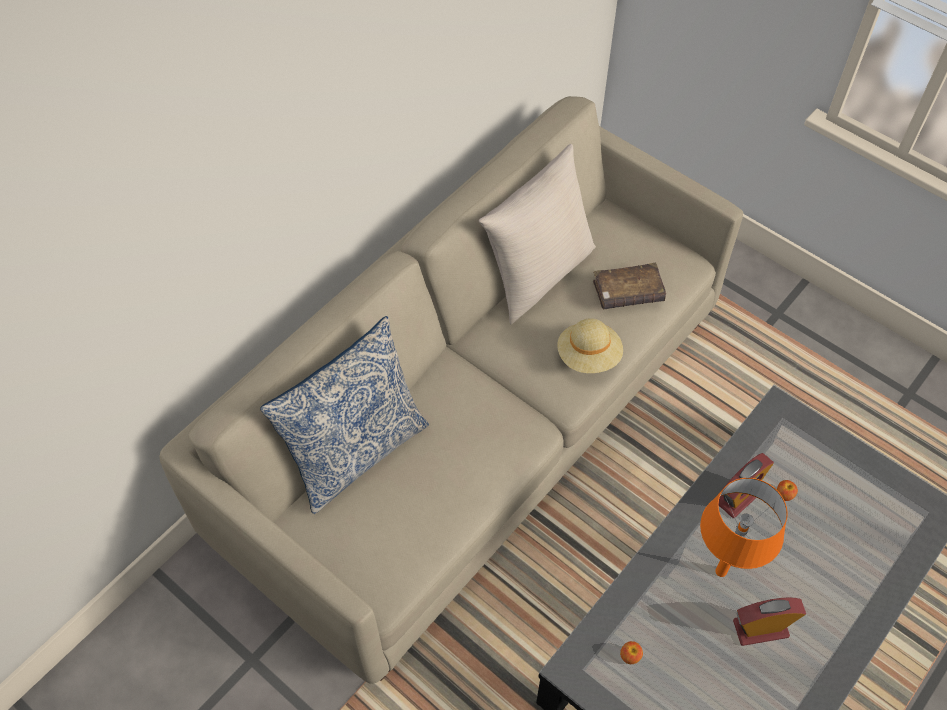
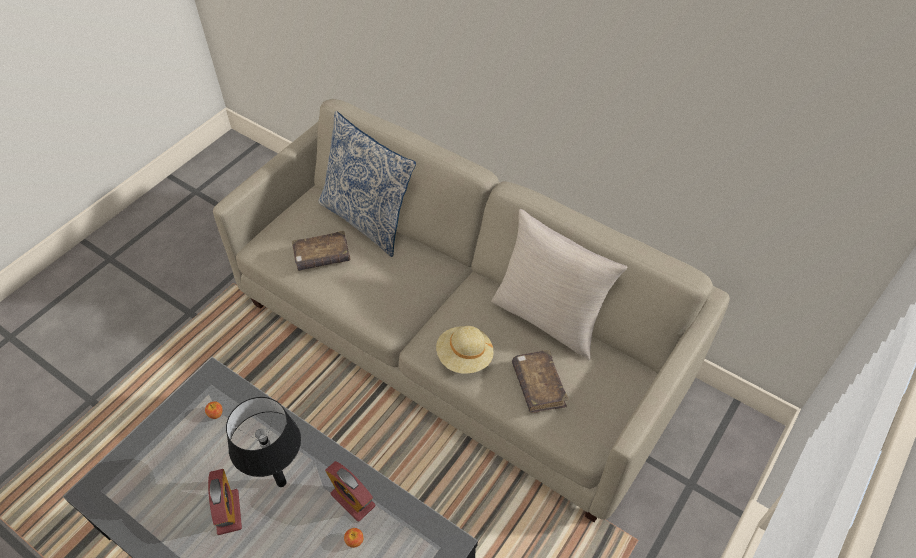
camera: 85 degrees right, 5 degrees down
orange table lamp [700,478,788,577] -> black table lamp [226,397,301,487]
none -> brown book [292,231,350,271]

